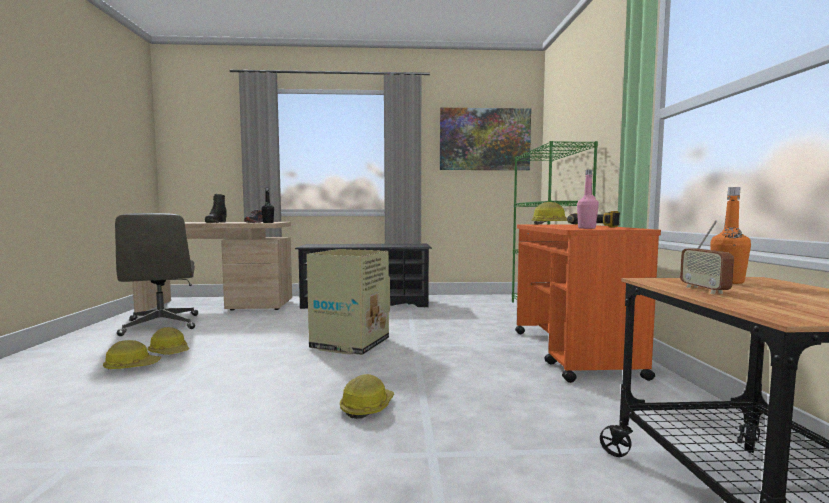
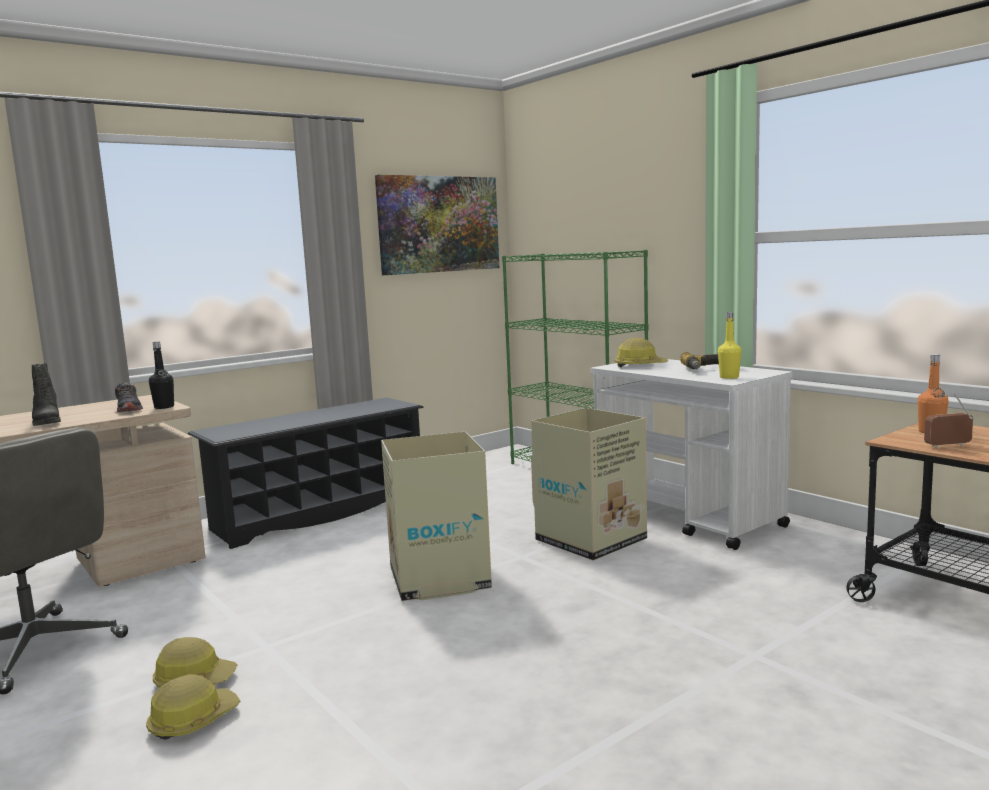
camera: 35 degrees left, 5 degrees up
hard hat [340,374,394,419] -> none
orange cart [515,224,661,383] -> white cart [591,359,793,550]
pink bottle [577,169,599,229] -> yellow bottle [718,312,741,379]
radio [680,220,734,294] -> radio turned 120 degrees clockwise [924,392,973,448]
none -> cardboard box [531,408,647,560]

